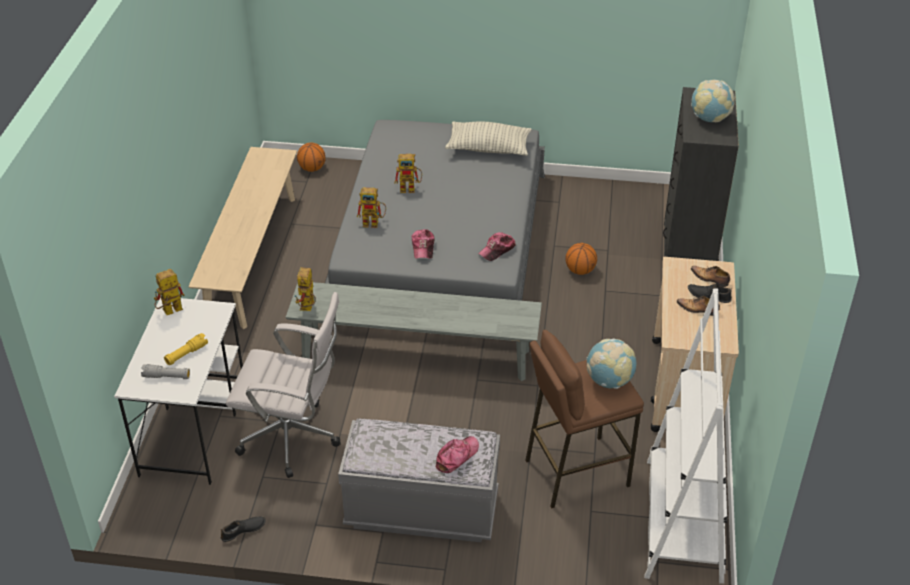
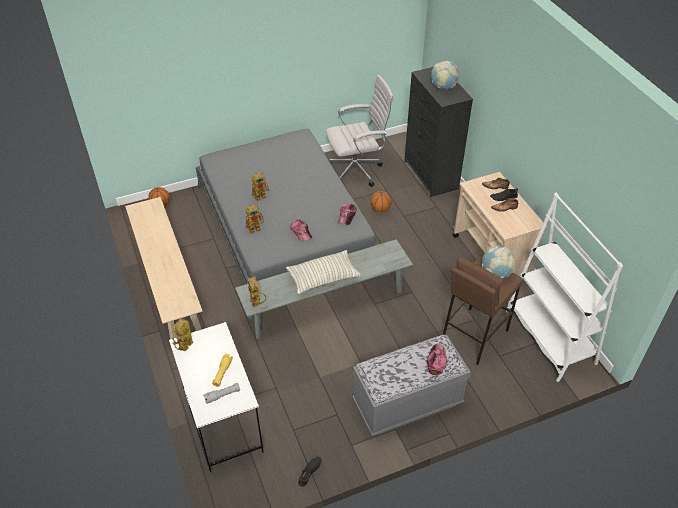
camera: 30 degrees left, 5 degrees up
white office chair [226,292,341,478] -> white office chair moved to [325,75,394,187]
pillow [445,122,532,156] -> pillow moved to [286,250,361,294]

